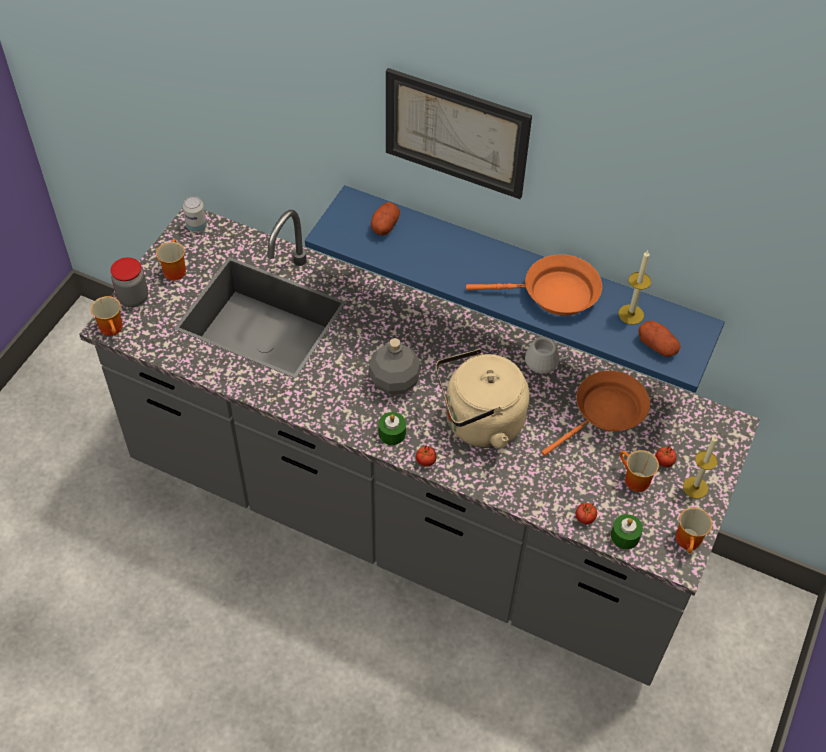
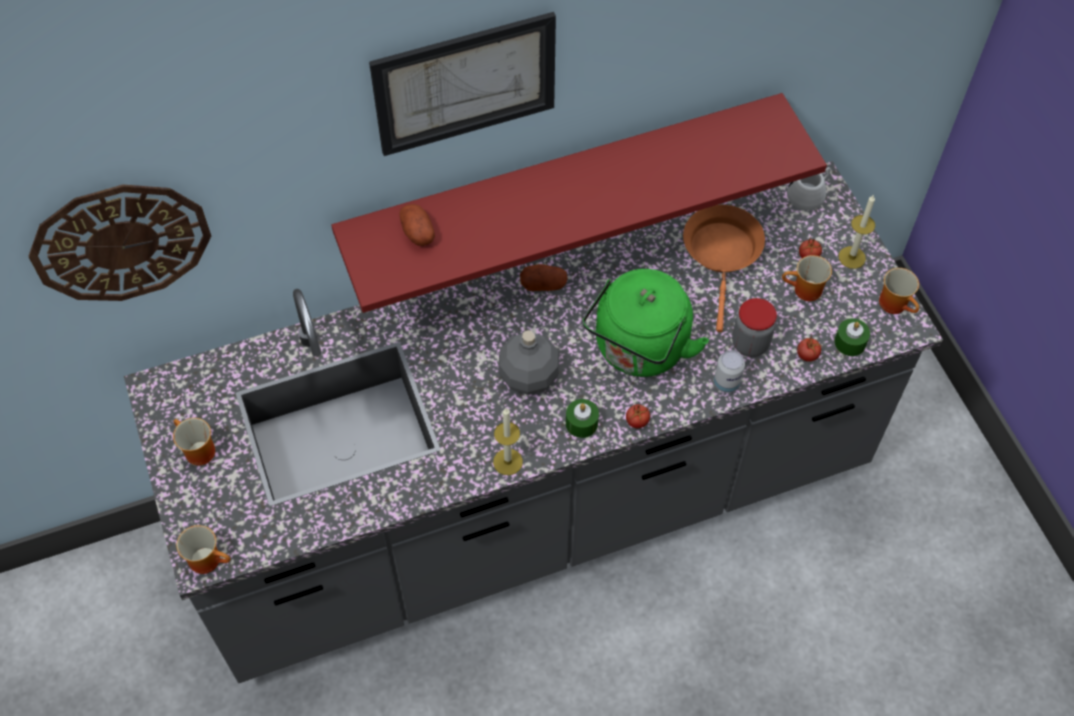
camera: 45 degrees left, 5 degrees up
jar [111,257,148,307] -> jar moved to [732,298,777,357]
can [183,196,207,232] -> can moved to [714,350,745,393]
blue shelf [305,185,725,393] -> red shelf [331,93,827,313]
beige kettle [436,349,530,449] -> green kettle [582,269,709,377]
orange frying pan [466,254,602,316] -> none
white mug [525,337,571,374] -> white mug moved to [787,167,831,210]
candle [619,250,651,325] -> candle moved to [493,408,523,475]
potato [638,321,681,357] -> potato moved to [520,264,568,291]
none -> wall clock [29,185,211,301]

